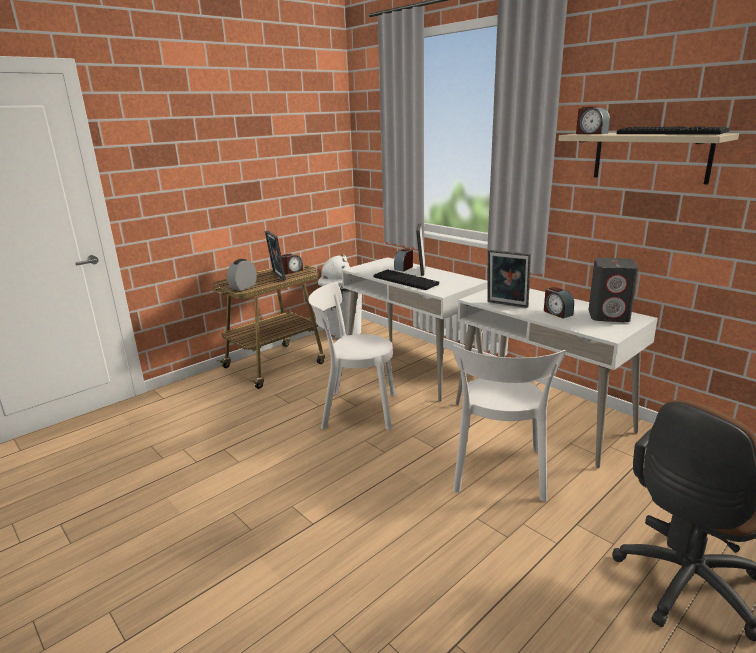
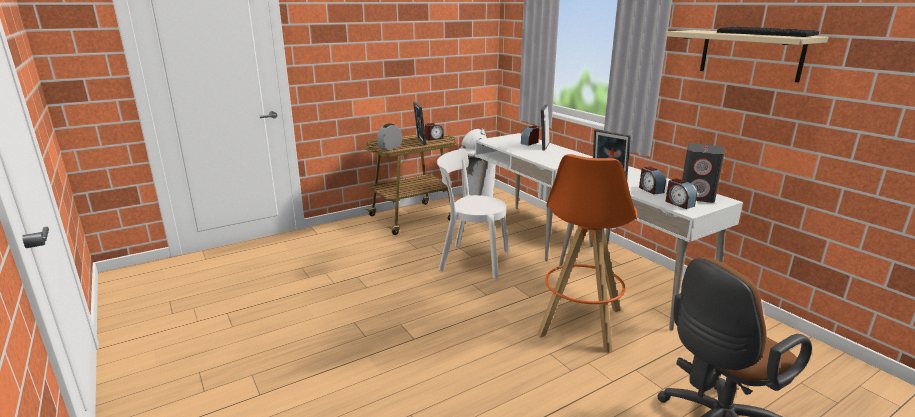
camera: 10 degrees right, 0 degrees up
keyboard [373,269,439,290] -> none
white chair [452,344,566,502] -> orange stool [537,154,637,353]
alarm clock [576,106,610,134] -> alarm clock moved to [666,178,697,209]

